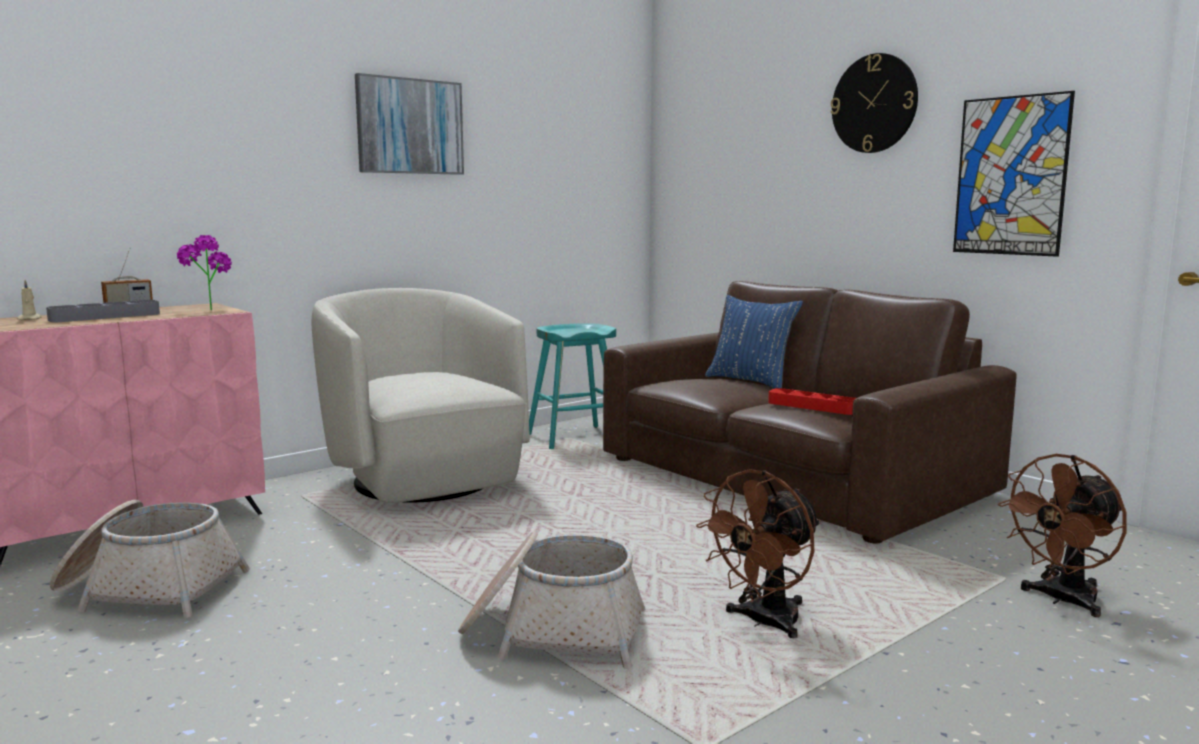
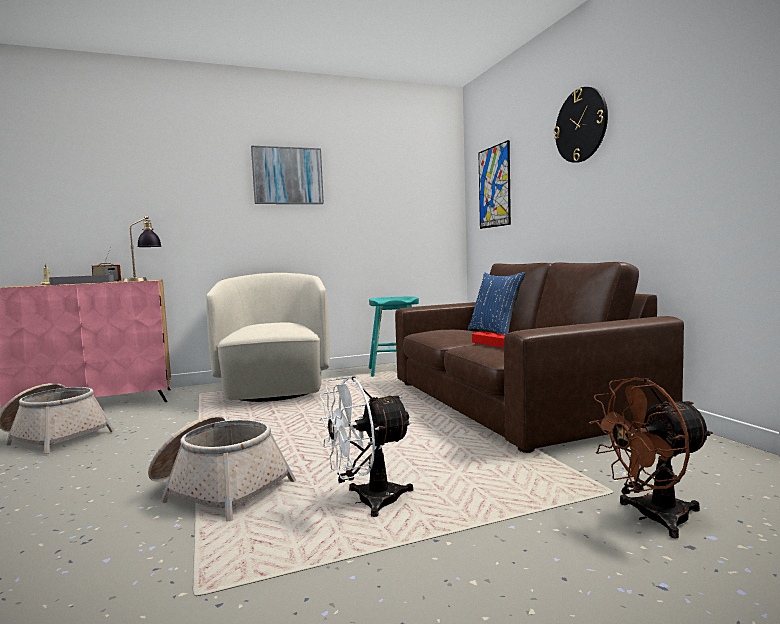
camera: 20 degrees right, 5 degrees down
potted plant [177,235,232,310] -> table lamp [123,216,162,282]
brown fan [696,469,821,638] -> white fan [319,376,413,517]
picture [953,91,1075,257] -> picture moved to [478,140,511,229]

